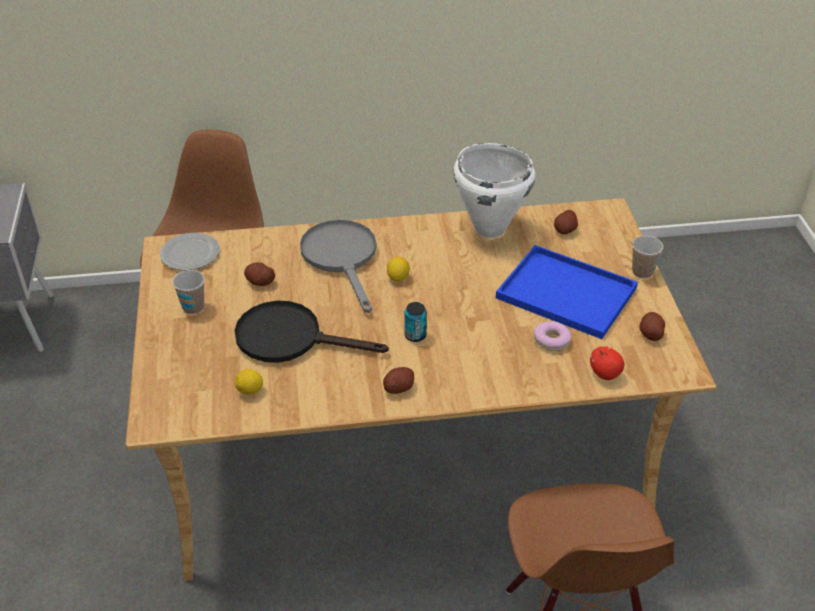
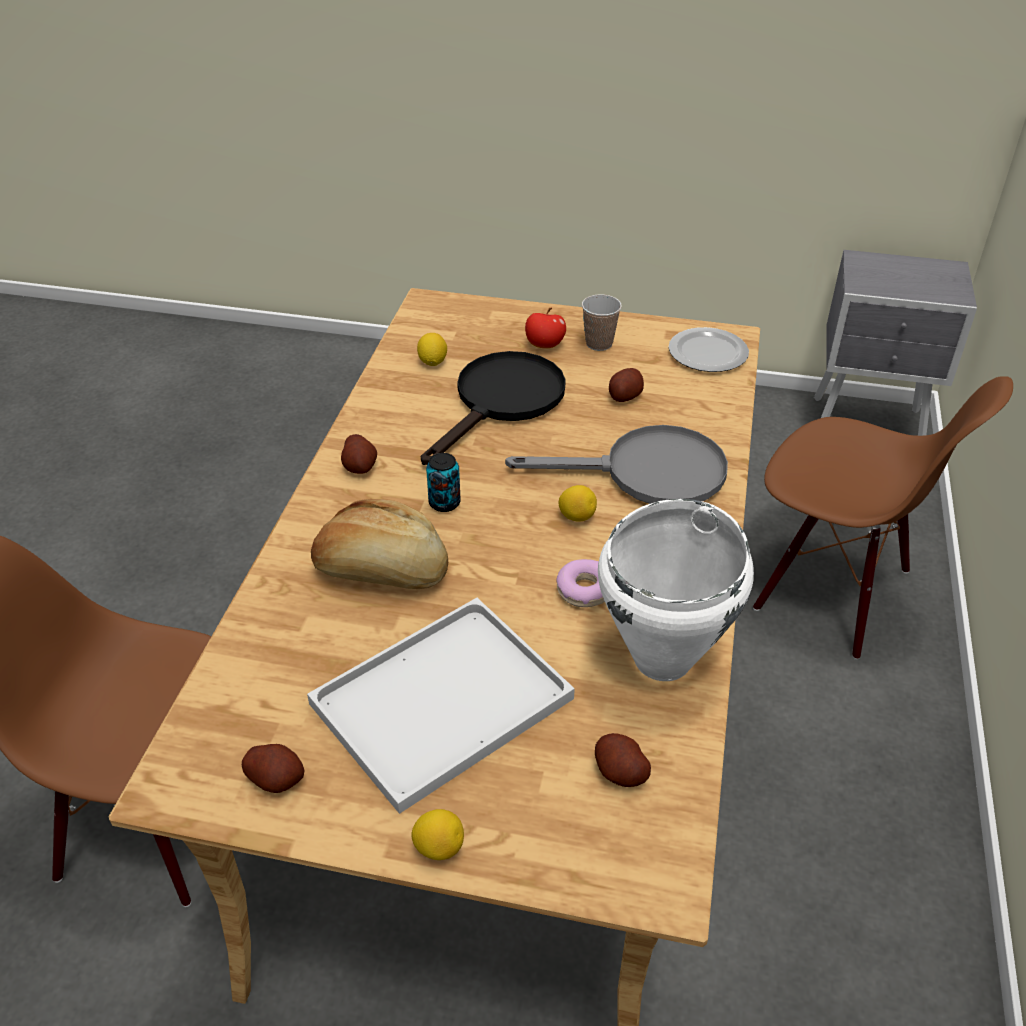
camera: 110 degrees right, 0 degrees up
blue tray [496,245,638,339] -> white tray [307,598,575,814]
donut [534,321,571,351] -> donut moved to [556,559,605,607]
apple [590,346,624,380] -> apple moved to [525,308,566,348]
cup [632,236,663,279] -> lemon [411,809,464,860]
none -> bread [311,499,448,589]

